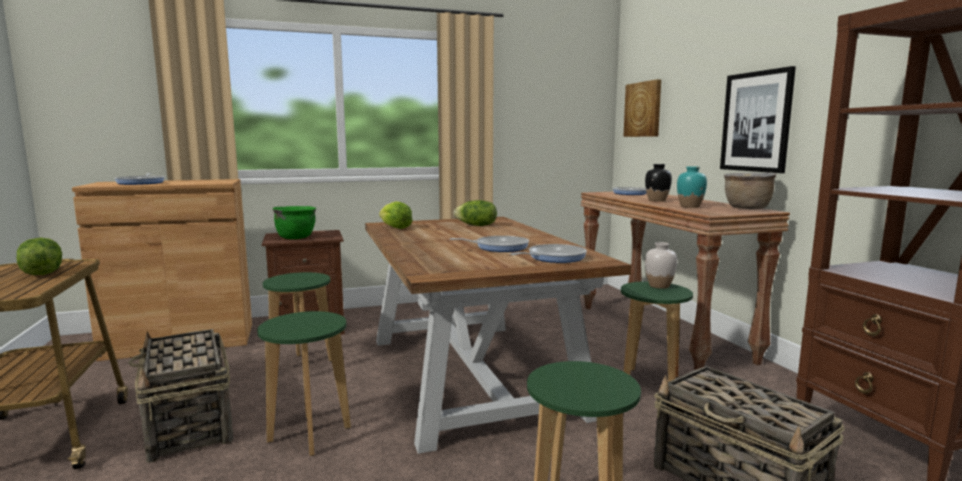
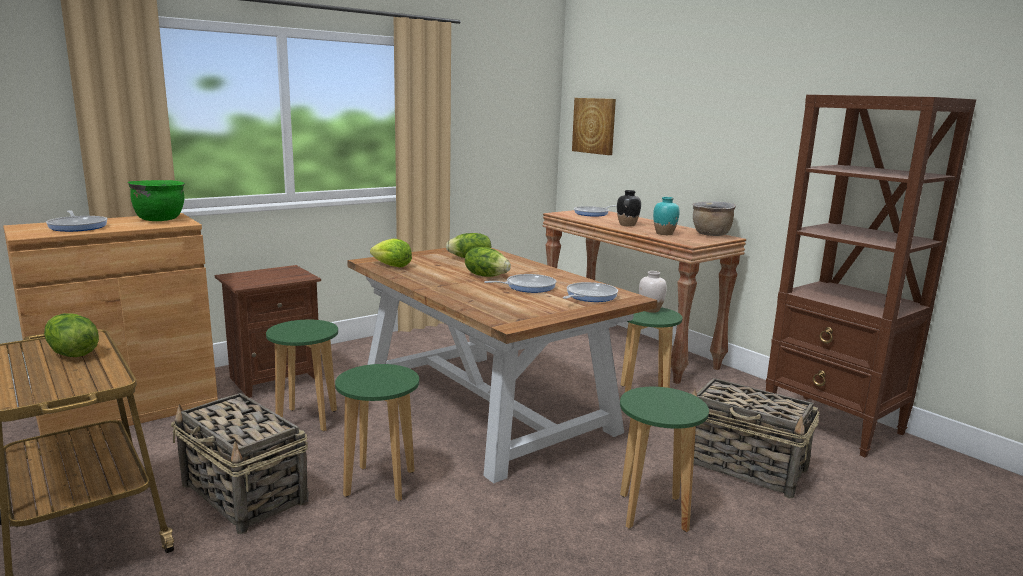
camera: 20 degrees left, 5 degrees up
green cooking pot [272,206,316,239] -> green cooking pot moved to [128,180,185,221]
picture [720,66,796,173] -> none
none -> lettuce [465,247,511,277]

